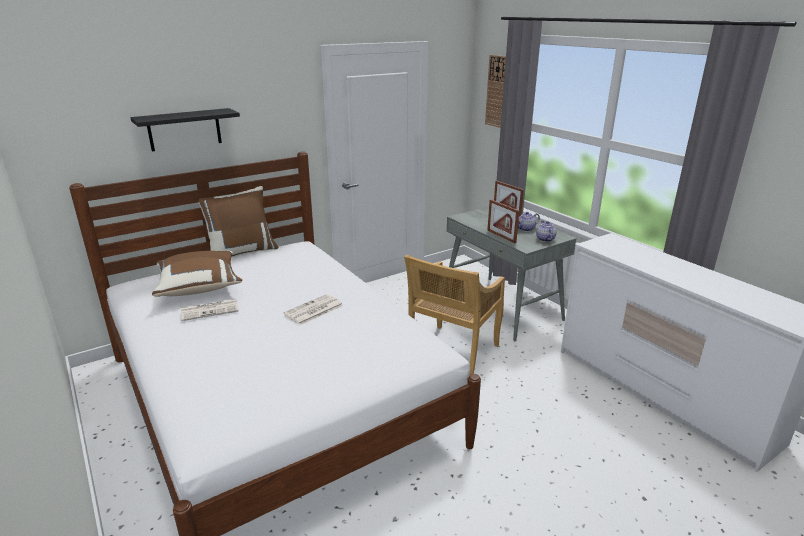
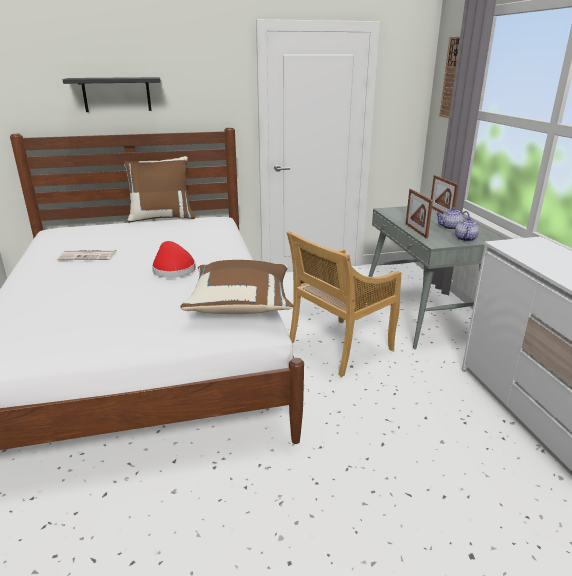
camera: 20 degrees right, 0 degrees up
brown pillow [152,251,242,297] -> brown pillow moved to [181,260,293,314]
newspaper [283,294,343,325] -> red hat [152,241,196,278]

